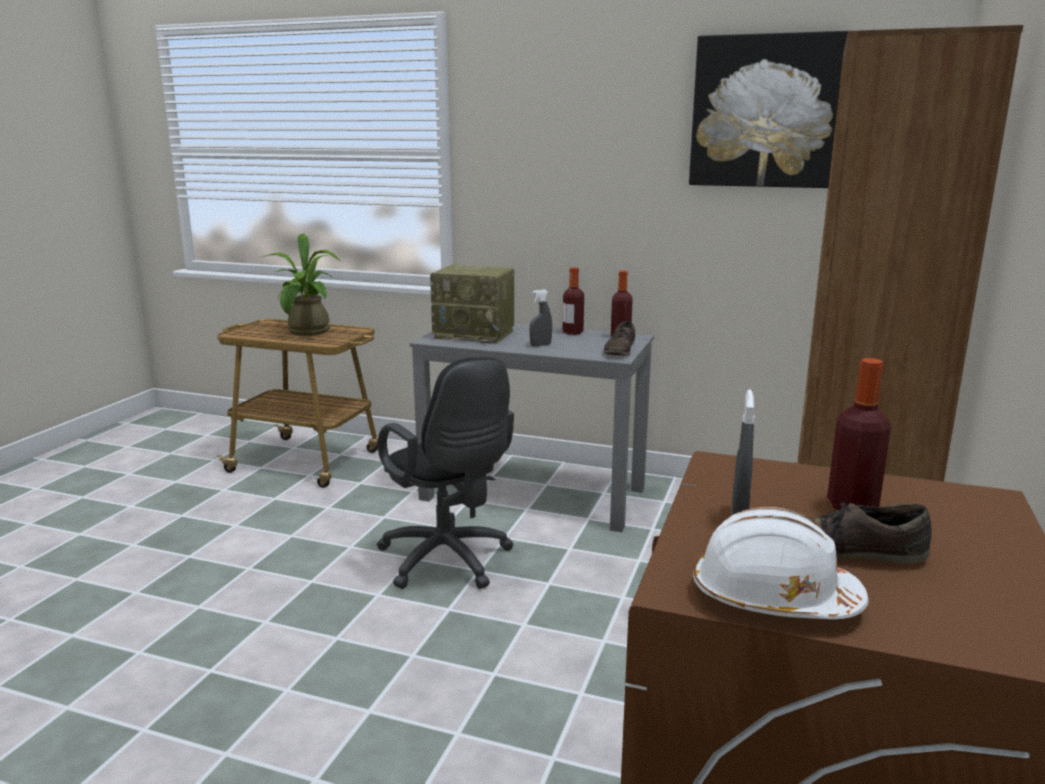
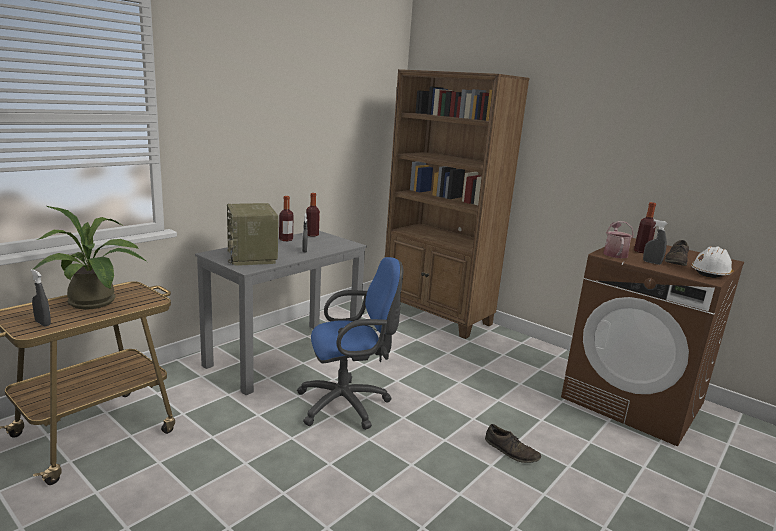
camera: 70 degrees left, 0 degrees up
black office chair [377,357,514,589] -> blue office chair [297,257,403,430]
radio [430,264,515,344] -> radio turned 120 degrees clockwise [227,203,278,266]
brown shoe [603,321,635,356] -> brown shoe moved to [485,424,541,463]
picture [689,31,848,188] -> none
none -> grey spray bottle [30,269,51,326]
none -> watering can [603,221,634,258]

